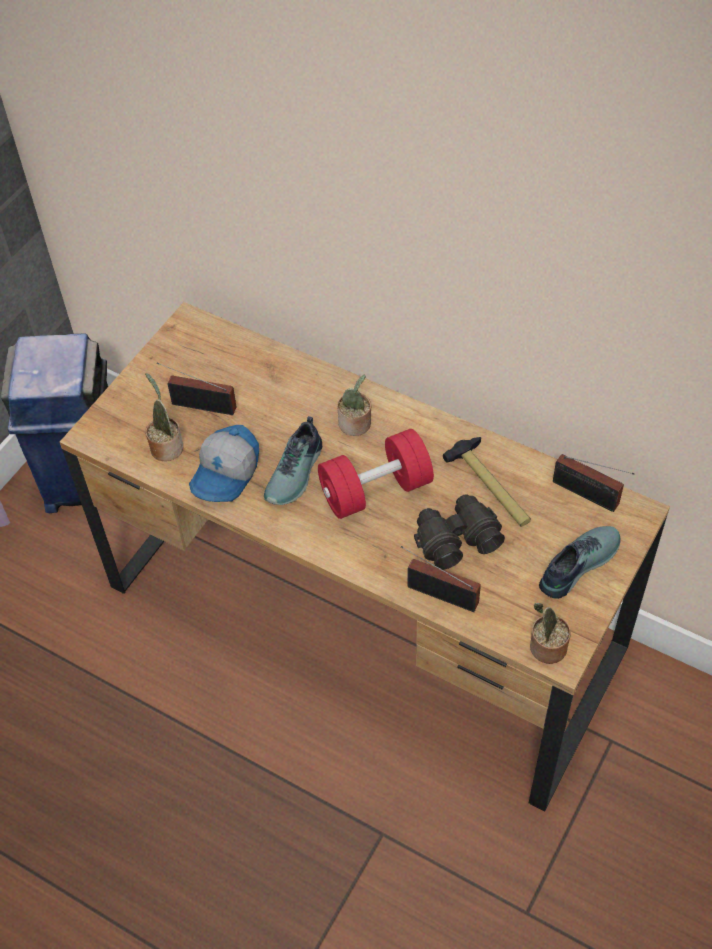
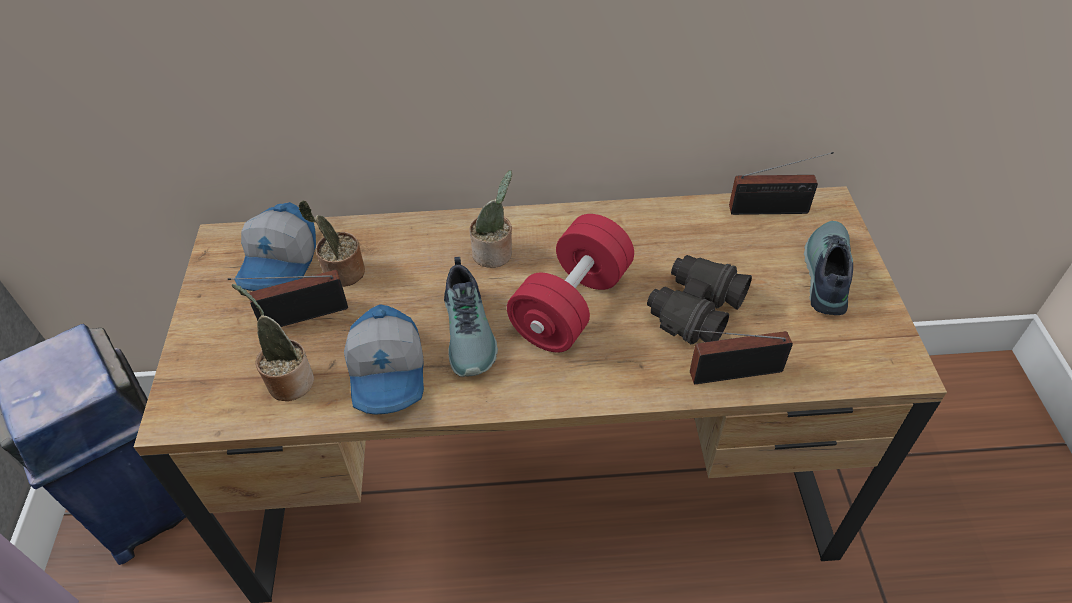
camera: 35 degrees left, 5 degrees down
hammer [443,437,531,527] -> none
potted plant [530,603,571,664] -> potted plant moved to [299,200,365,287]
none -> cap [234,202,316,291]

